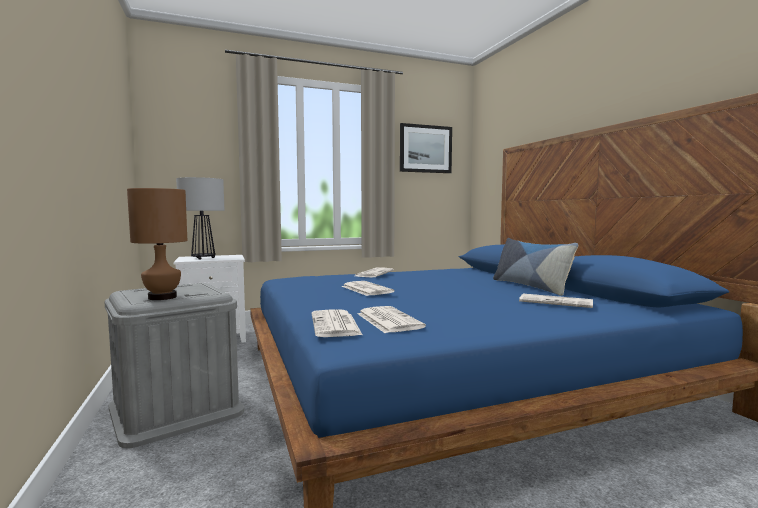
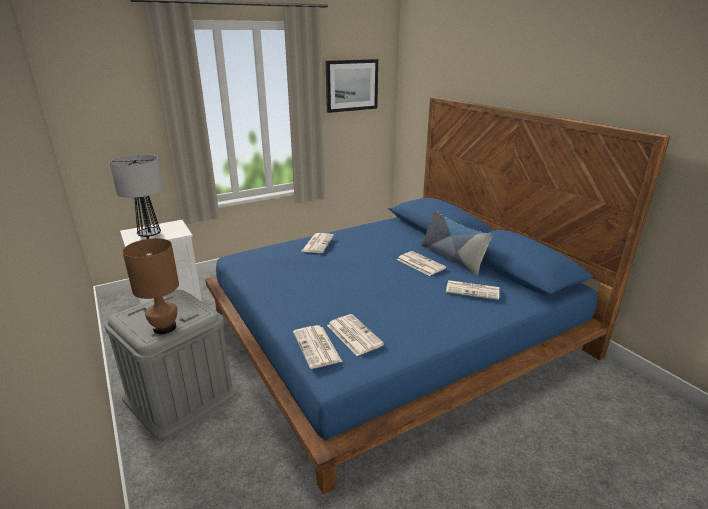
camera: 10 degrees left, 20 degrees up
newspaper [342,281,395,296] -> newspaper moved to [397,251,446,276]

